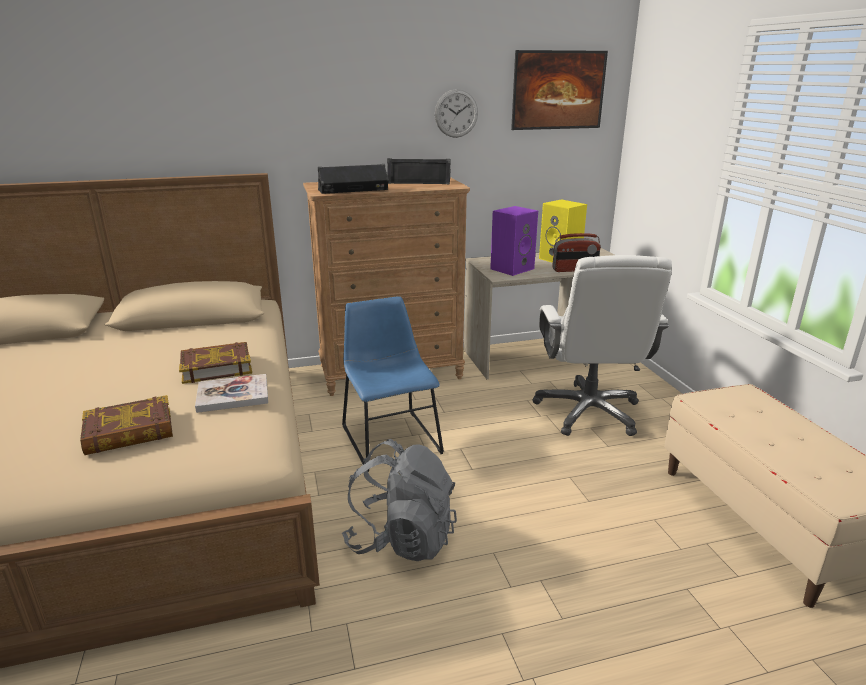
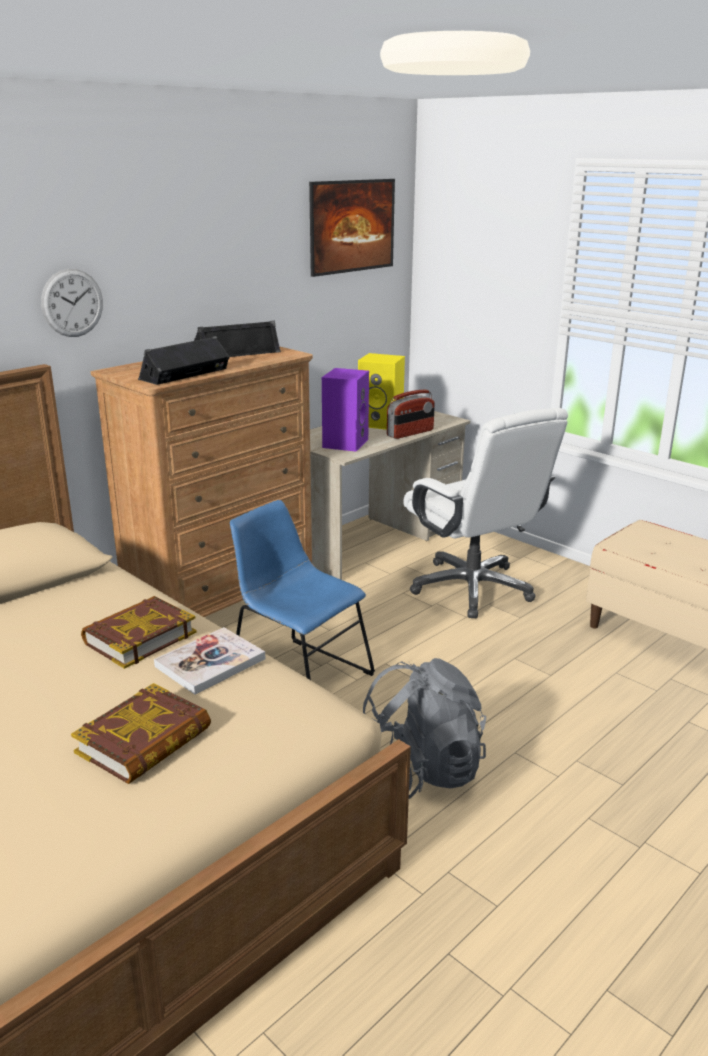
camera: 30 degrees left, 0 degrees up
wall clock [435,89,478,138] -> wall clock moved to [41,269,103,337]

